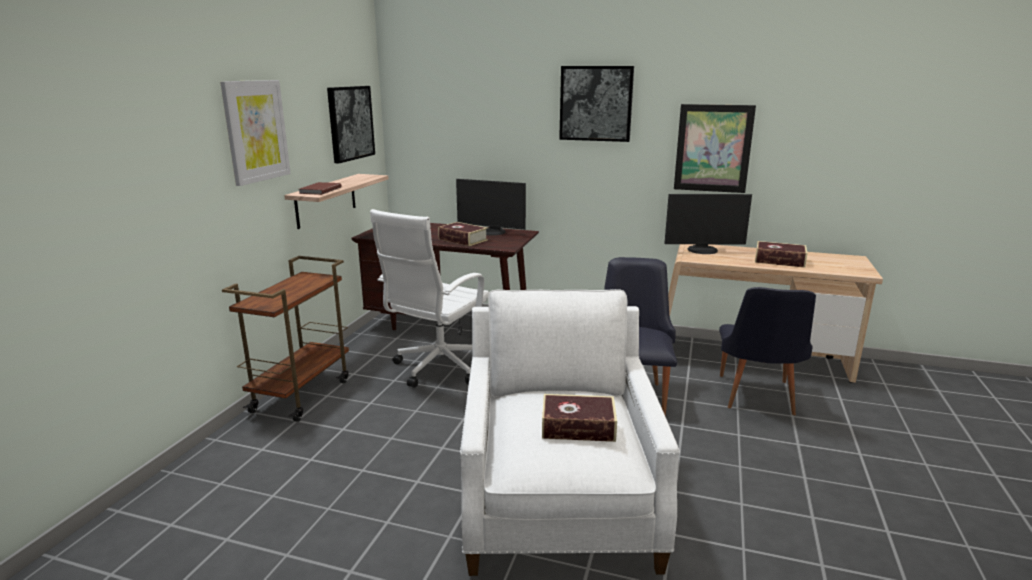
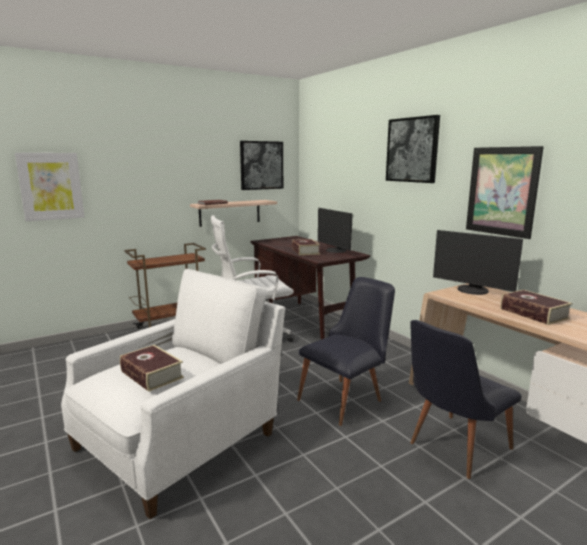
camera: 40 degrees right, 5 degrees down
picture [220,80,291,186] -> picture moved to [15,153,85,221]

